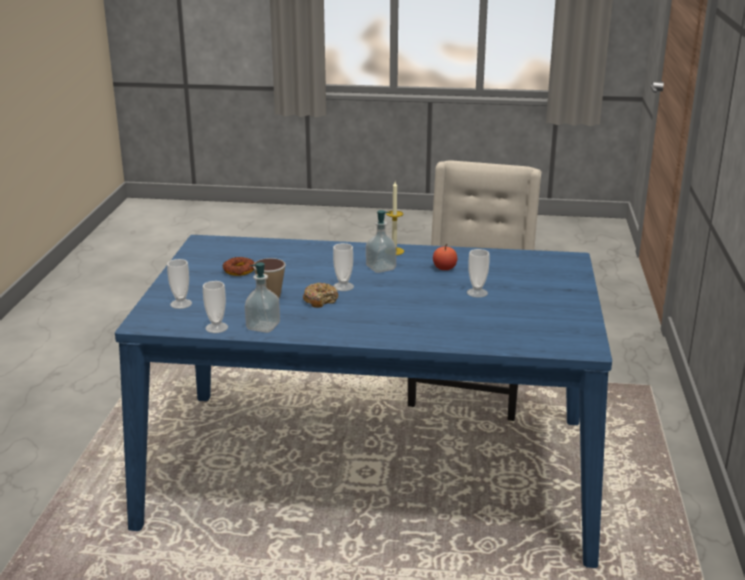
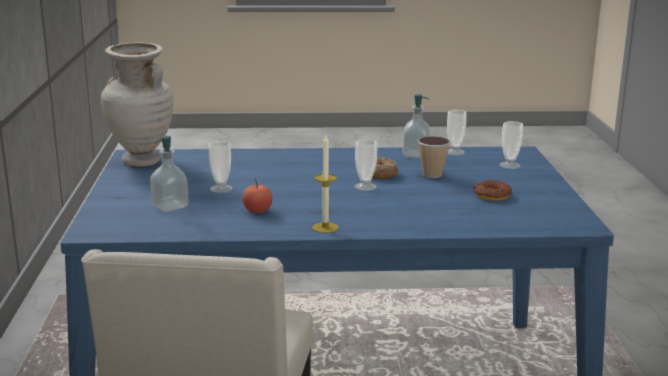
camera: 170 degrees right, 5 degrees down
soap dispenser [366,210,396,273] -> soap dispenser moved to [150,136,188,212]
none -> beige vase [101,42,173,166]

